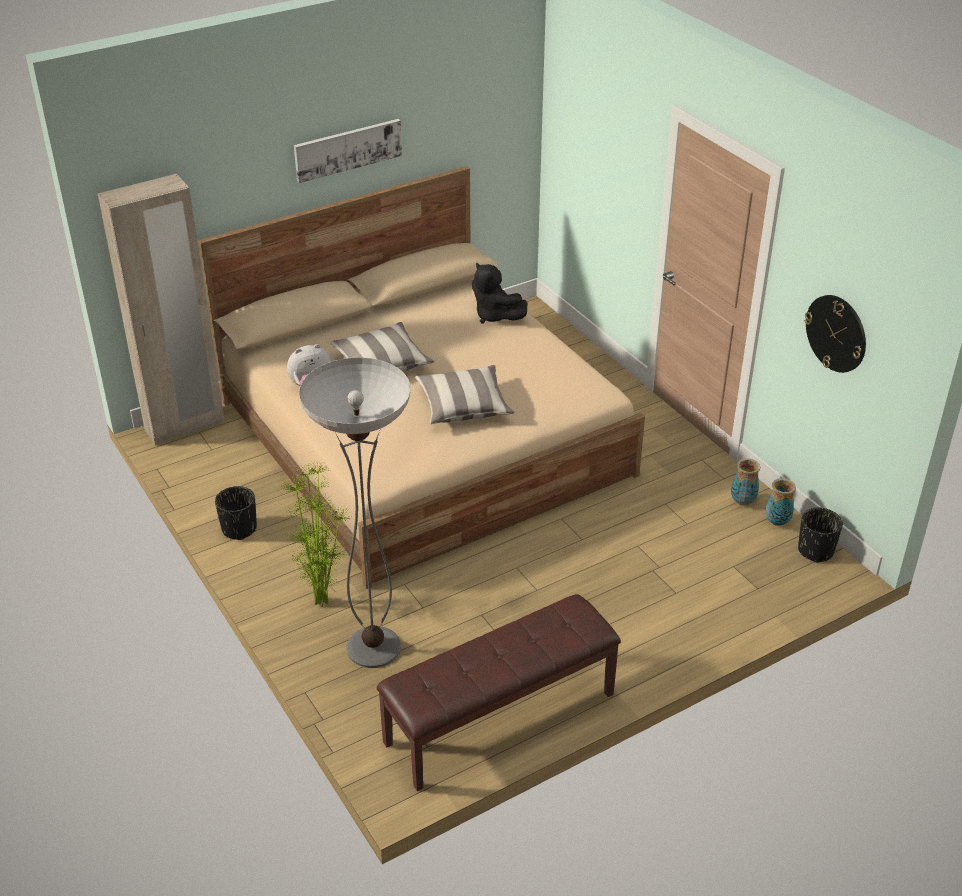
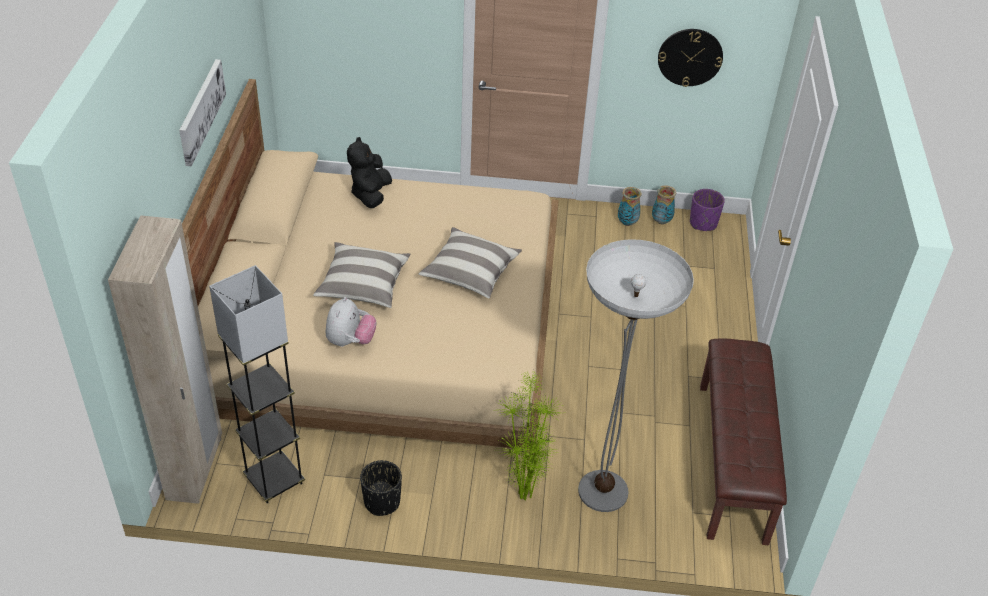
camera: 55 degrees left, 5 degrees up
black plush toy [472,262,527,324] -> black plush toy turned 105 degrees clockwise [347,137,392,208]
black planter [798,508,843,563] -> purple planter [690,189,725,231]
none -> grey floor lamp [209,265,305,504]

